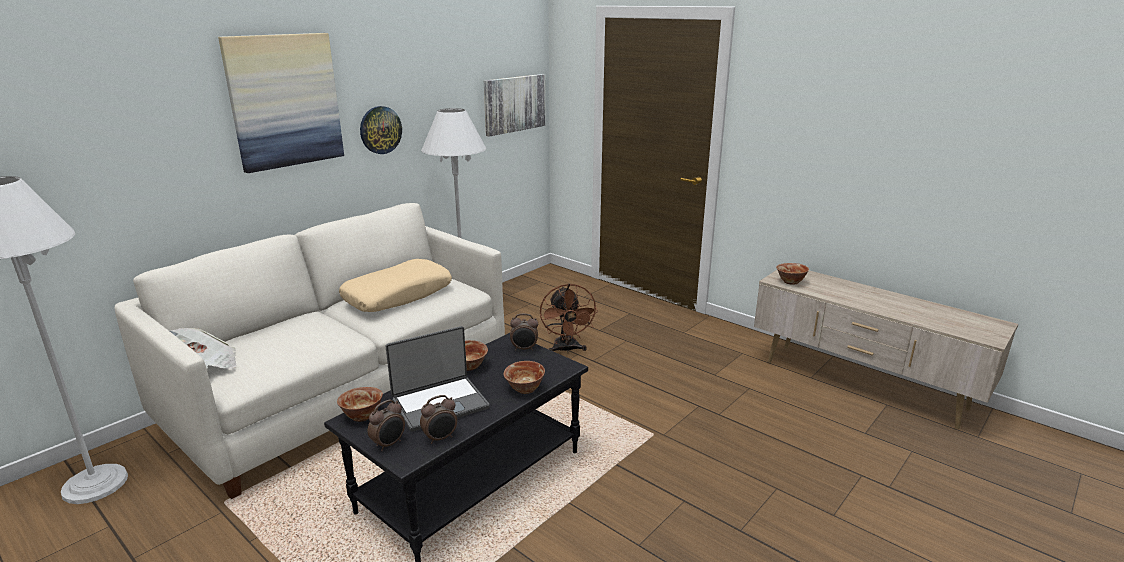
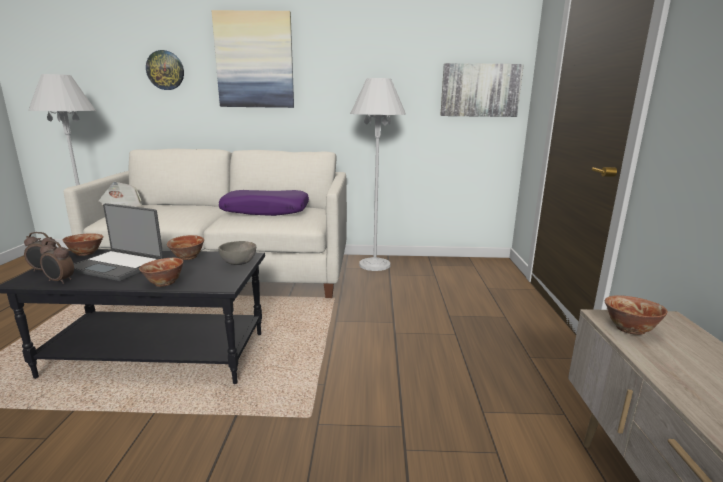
camera: 50 degrees right, 5 degrees down
beige pillow [339,259,452,312] -> purple pillow [219,190,309,216]
wall clock [360,106,402,154] -> wall clock moved to [146,50,184,90]
alarm clock [510,314,538,351] -> grey bowl [219,241,256,265]
brown fan [540,283,598,353] -> none

